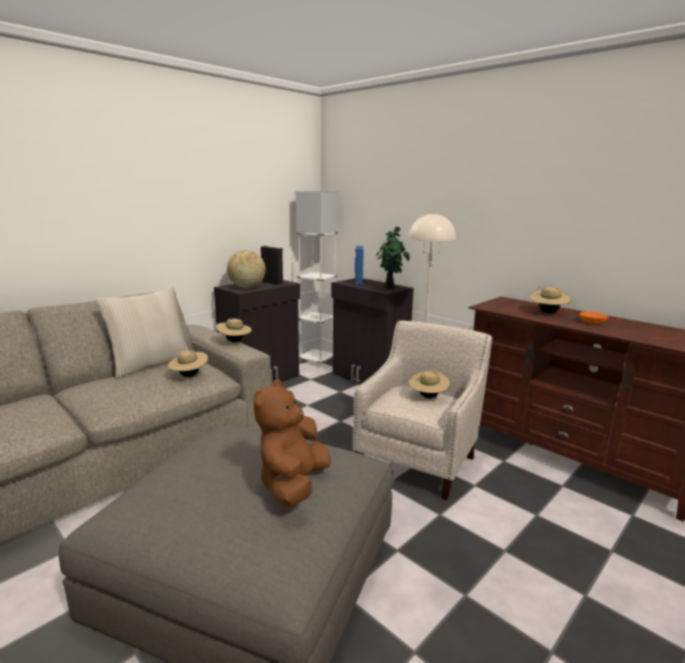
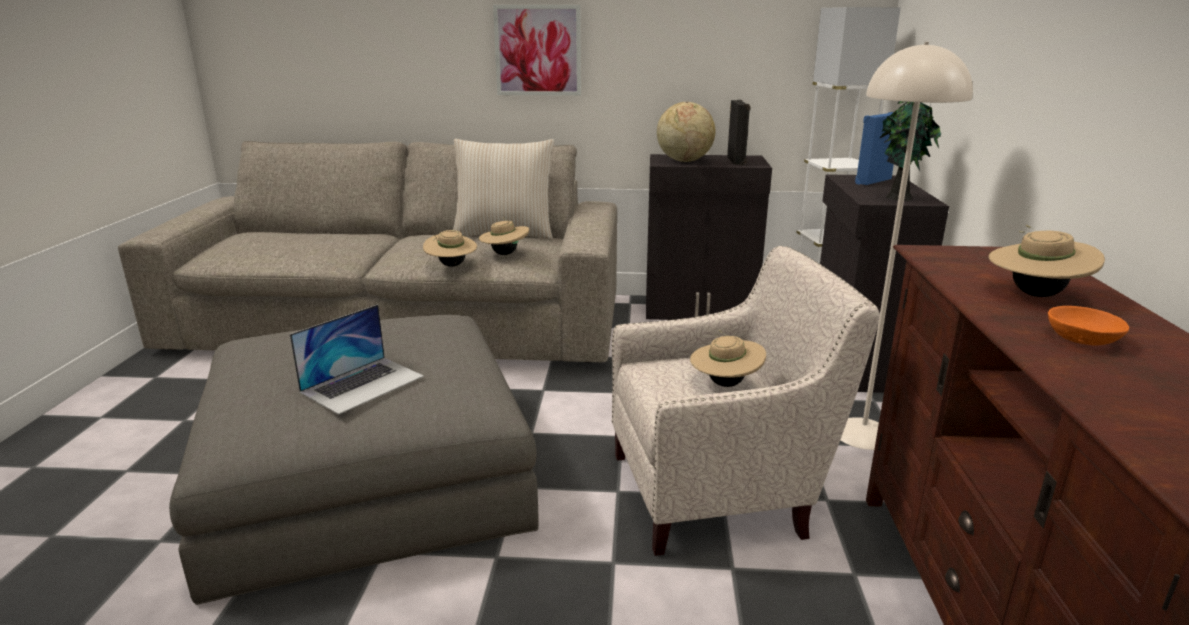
camera: 50 degrees right, 5 degrees up
beige hat [216,318,252,342] -> beige hat moved to [423,230,477,267]
brown plush toy [254,380,331,507] -> laptop [290,304,424,415]
none -> picture [493,5,581,96]

